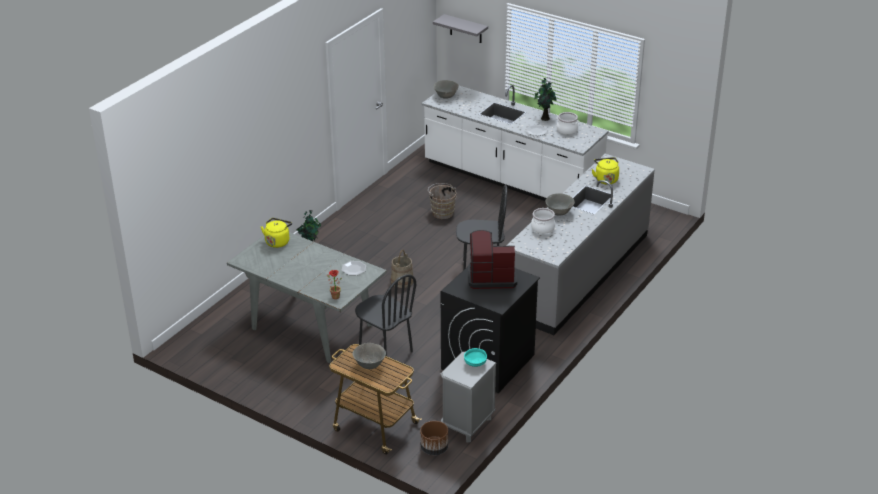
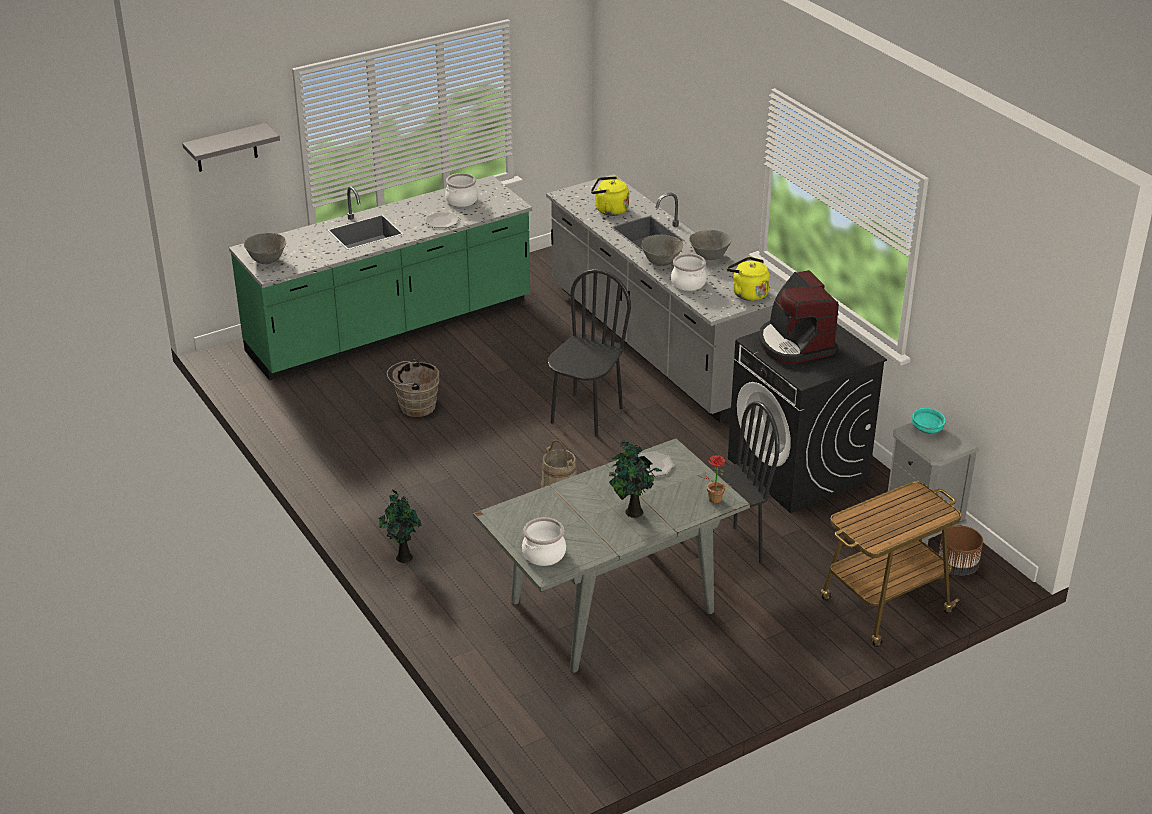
camera: 65 degrees left, 0 degrees up
yellow kettle [261,218,292,248] -> yellow kettle moved to [727,257,770,301]
grey bowl [353,343,386,369] -> grey bowl moved to [689,230,732,260]
white counter [422,85,608,201] -> green counter [229,175,532,380]
coffee machine [468,230,517,289] -> coffee machine turned 45 degrees counterclockwise [759,270,839,363]
potted plant [534,78,557,121] -> potted plant moved to [609,440,662,518]
none -> cooking pot [522,517,566,566]

